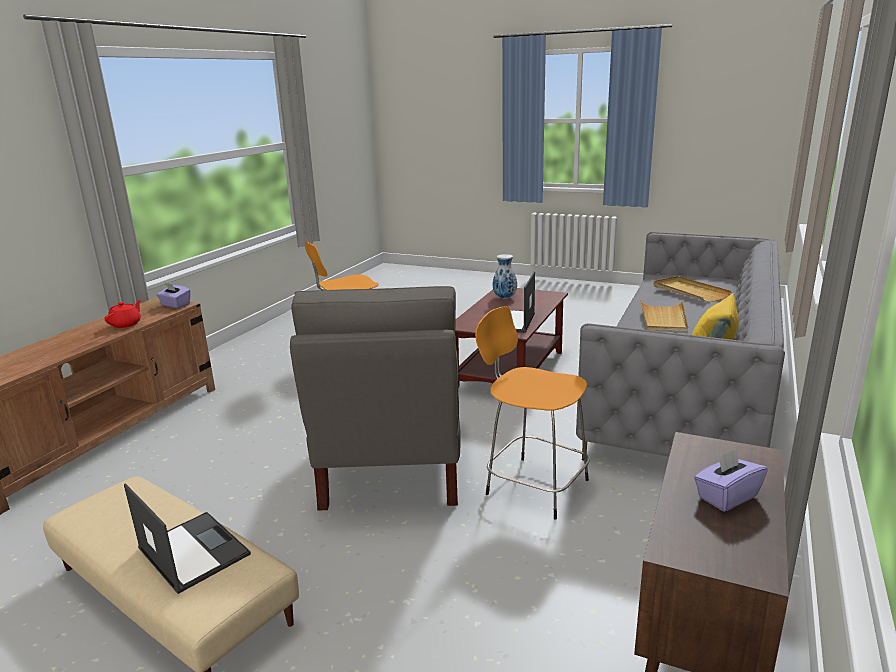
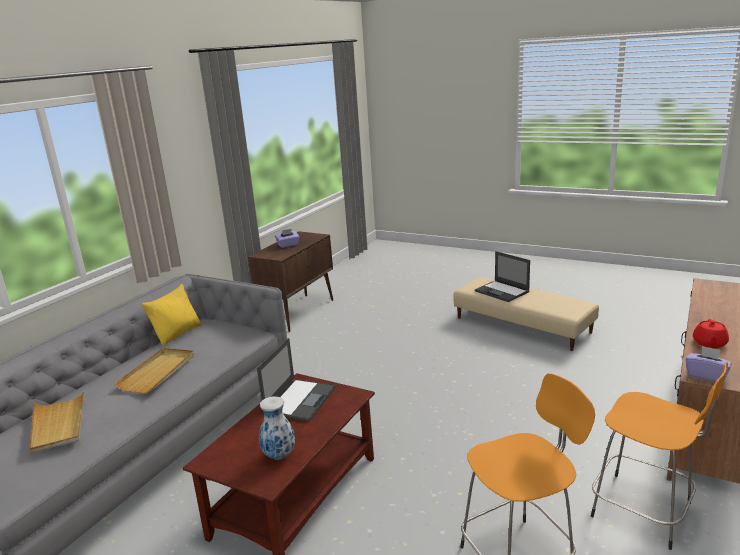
camera: 175 degrees left, 0 degrees up
grey armchair [290,286,461,511] -> none
orange stool [475,306,590,520] -> orange stool moved to [591,362,728,550]

